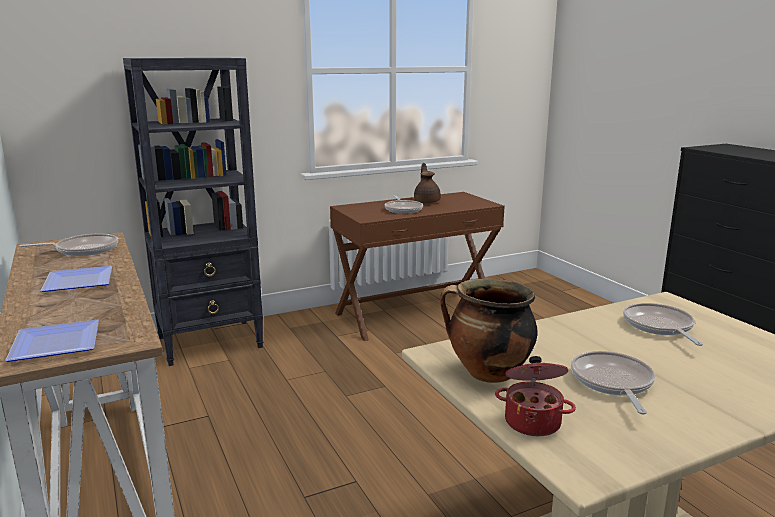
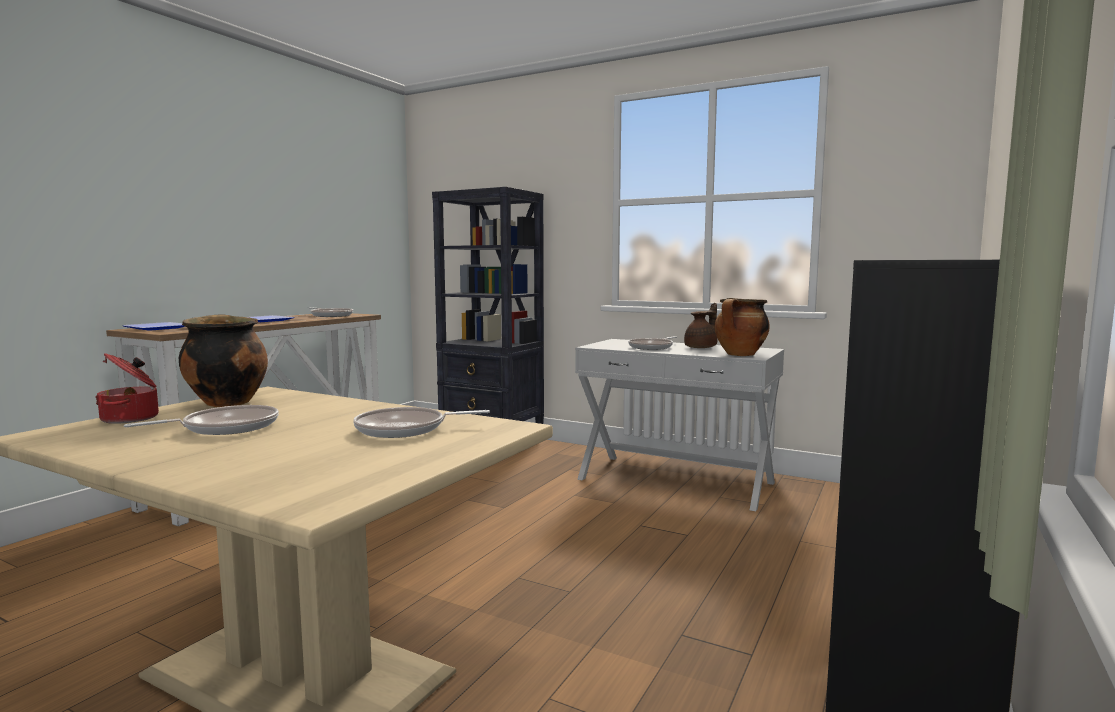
camera: 55 degrees right, 10 degrees down
brown console table [330,192,505,341] -> white console table [575,339,784,511]
frying pan [623,303,703,346] -> frying pan turned 150 degrees counterclockwise [353,407,490,438]
none -> cooking pot [715,298,770,356]

